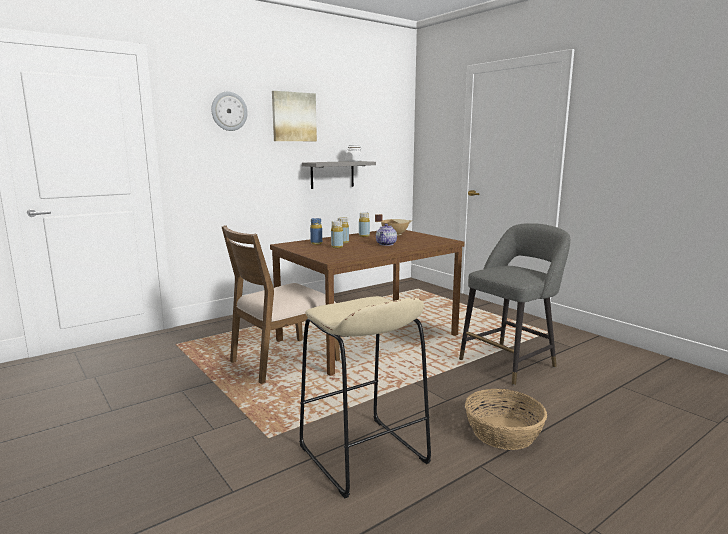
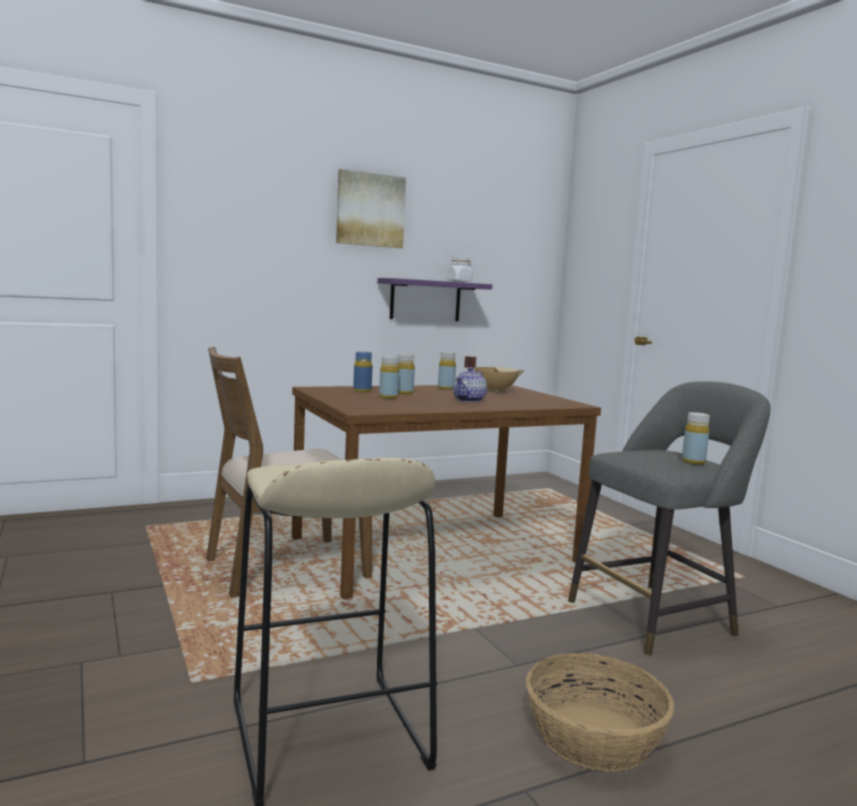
camera: 10 degrees right, 5 degrees down
wall clock [211,91,248,131] -> none
grey shelf [302,161,376,189] -> purple shelf [377,278,492,321]
none -> yellow bottle [682,412,710,464]

